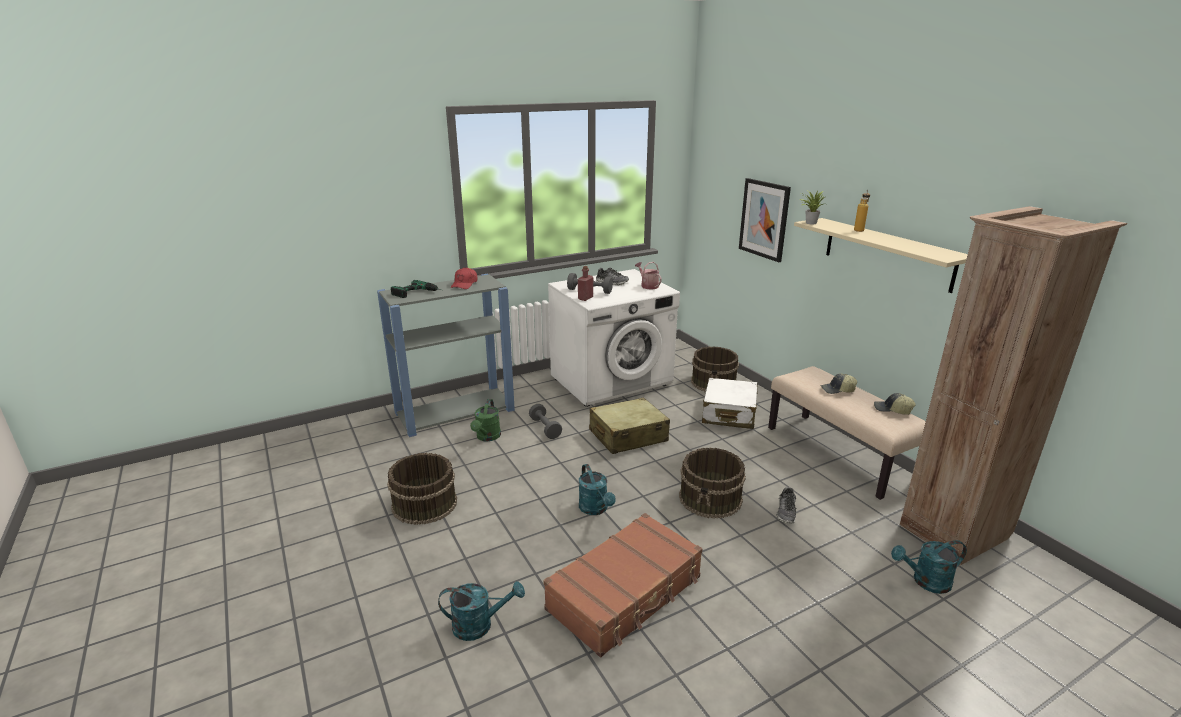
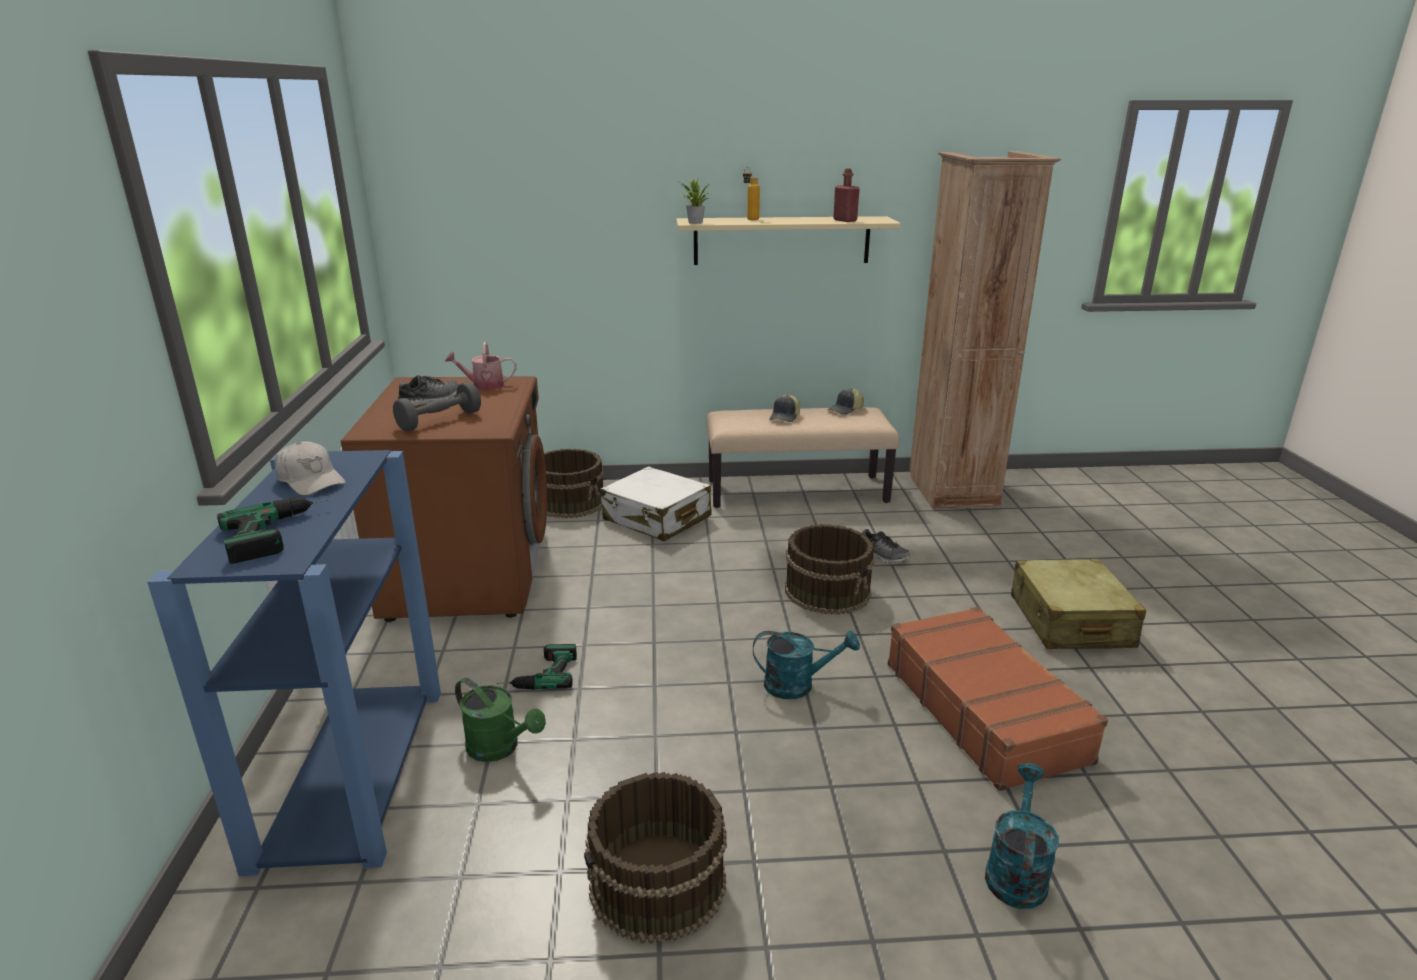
camera: 65 degrees left, 0 degrees up
grey bookcase [377,274,515,438] -> blue bookcase [147,450,441,876]
red cap [450,267,477,289] -> white cap [275,442,346,496]
grey dumbbell [529,404,562,439] -> power drill [497,644,577,689]
white washing machine [548,269,680,407] -> brown washing machine [341,376,547,622]
red bottle [578,266,593,301] -> red bottle moved to [833,168,860,222]
beige suitcase [589,398,670,454] -> beige suitcase moved to [1011,559,1146,649]
picture [739,178,791,262] -> none
turquoise watering can [891,540,967,594] -> none

